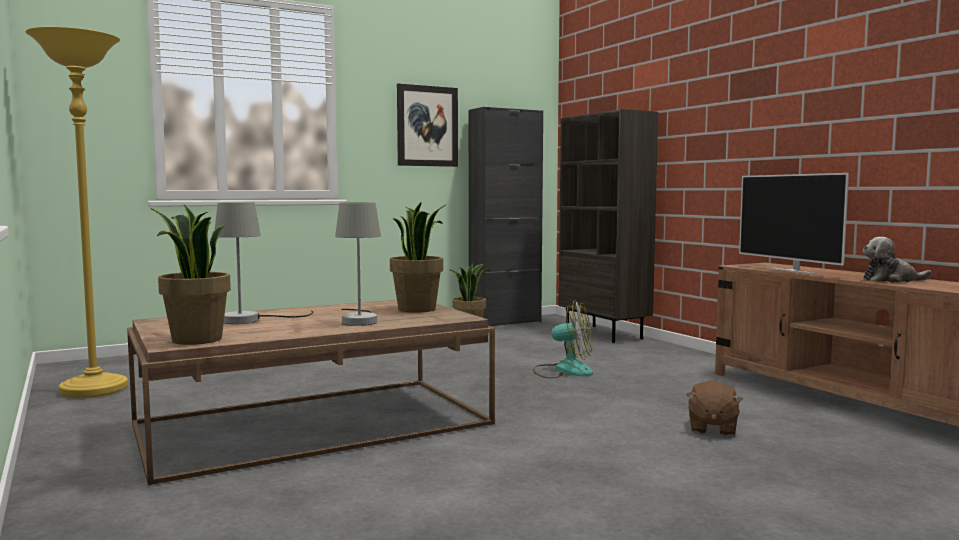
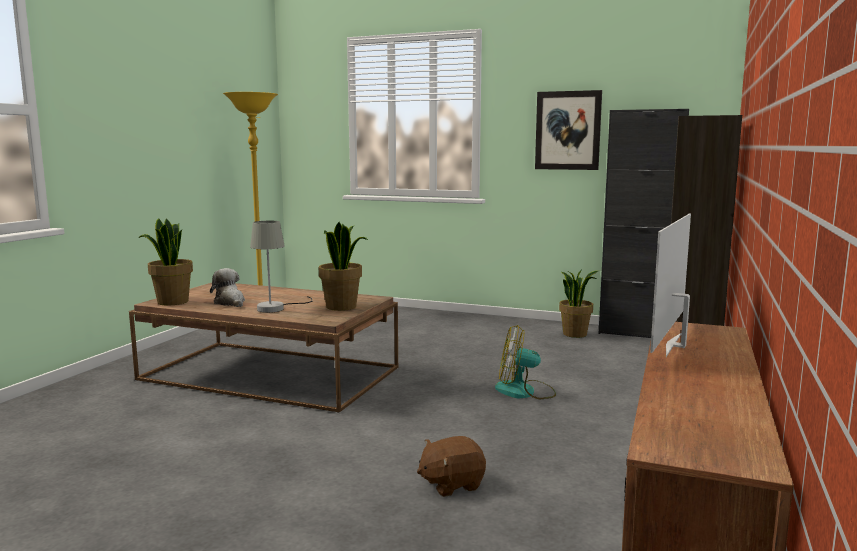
camera: 50 degrees right, 5 degrees up
grey table lamp [215,202,313,324] -> none
fan [533,300,593,378] -> fan turned 120 degrees clockwise [495,325,556,399]
plush toy [862,237,932,282] -> plush toy moved to [210,268,245,307]

